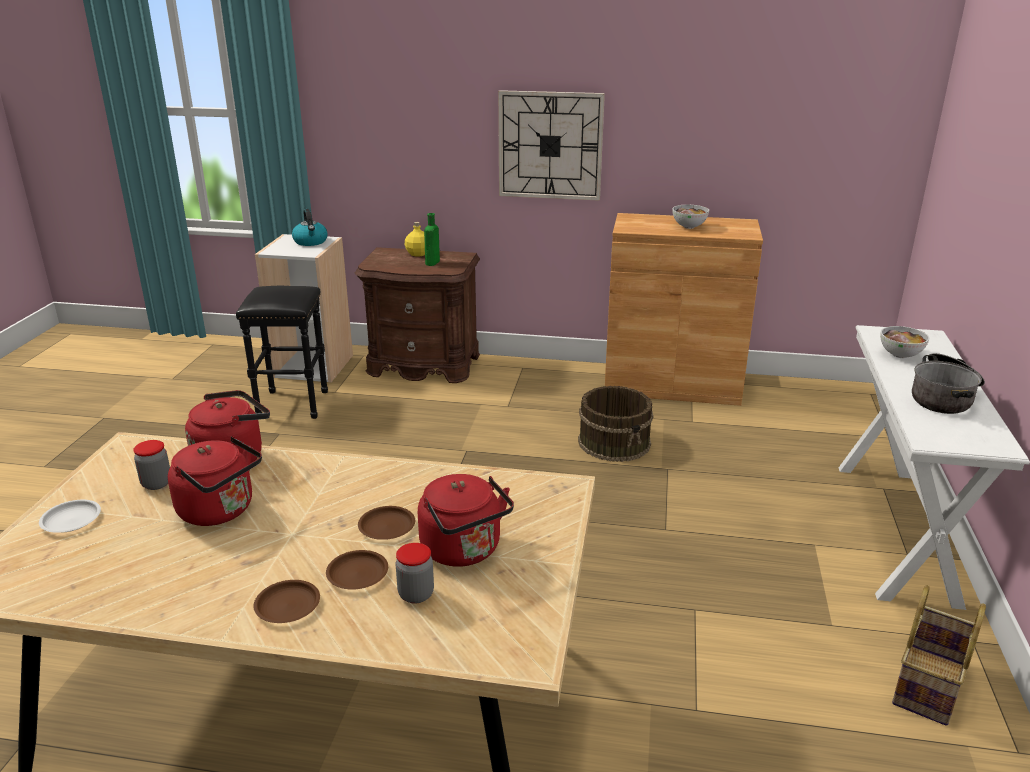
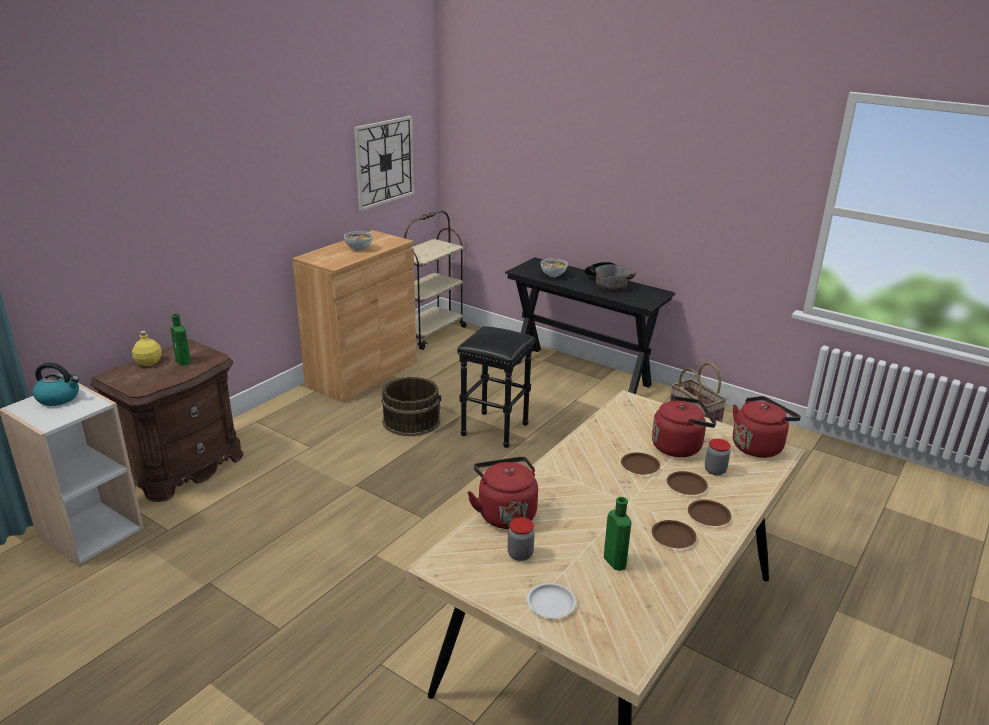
camera: 65 degrees left, 0 degrees up
red kettle [168,436,262,526] -> red kettle moved to [733,396,801,458]
black stool [236,286,328,419] -> black stool moved to [457,326,535,448]
wall clock [498,90,605,201] -> wall clock moved to [354,116,414,211]
white console table [838,325,1030,610] -> black console table [505,257,675,394]
none -> beige cart [404,210,467,350]
none -> green bottle [604,497,631,571]
none -> brown plate [652,520,697,548]

